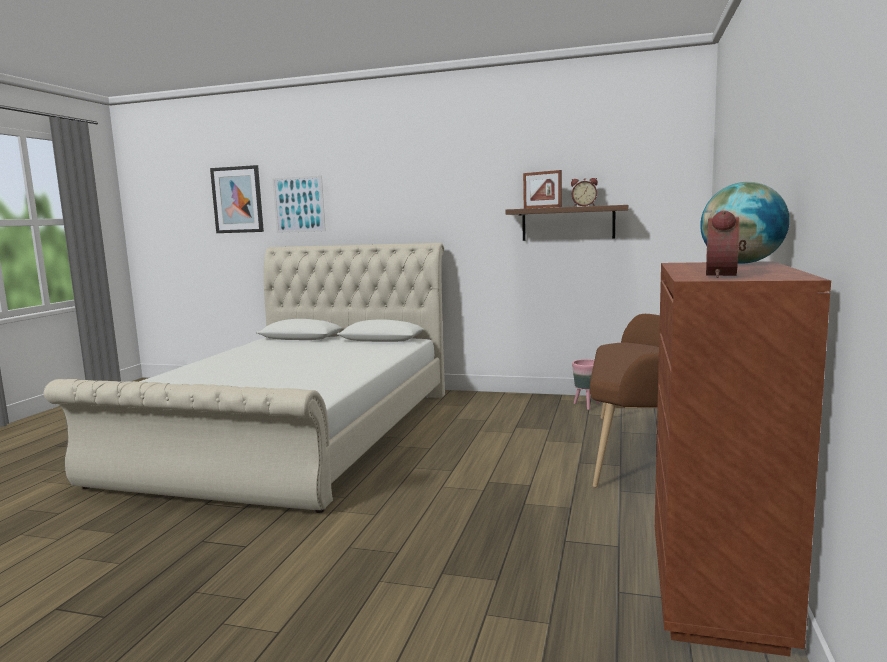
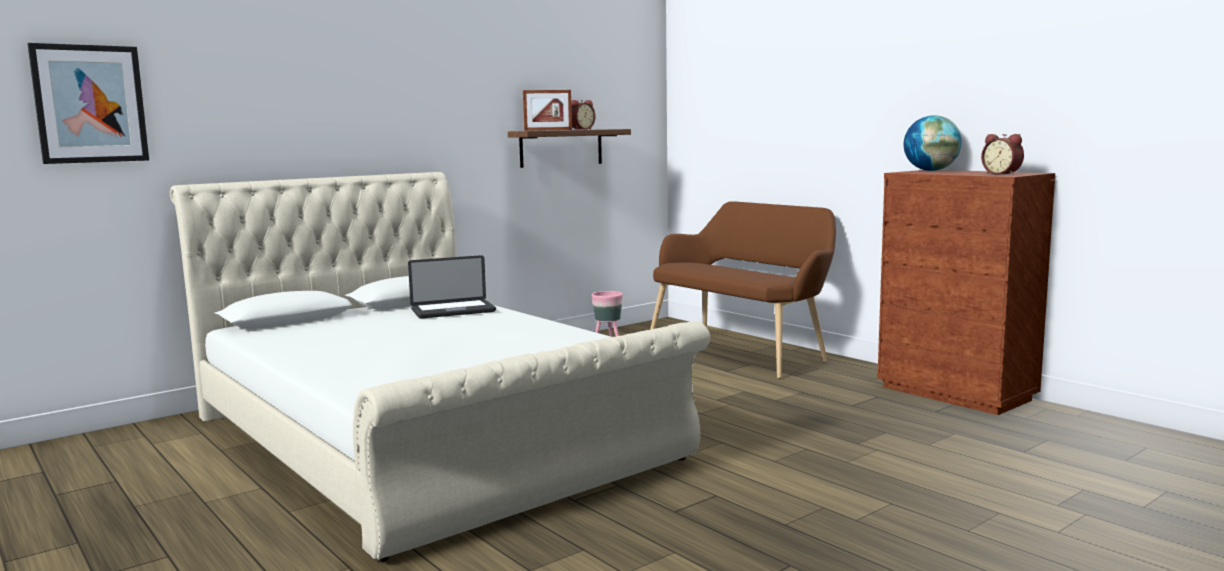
camera: 55 degrees left, 0 degrees up
picture [272,175,326,233] -> none
none -> laptop [408,255,496,319]

